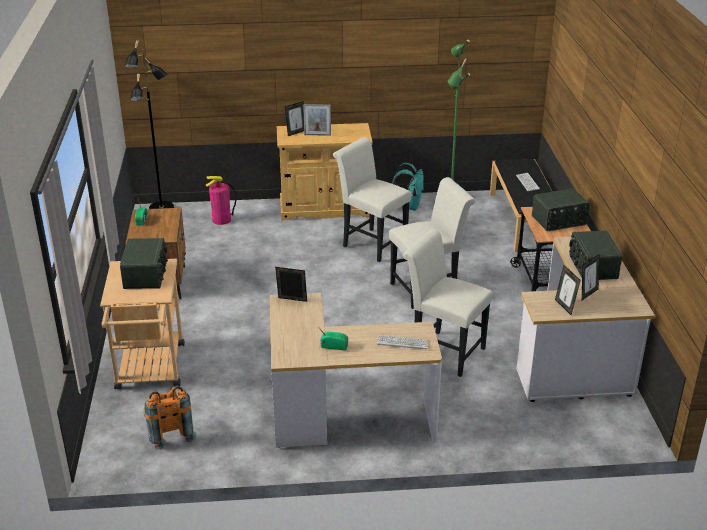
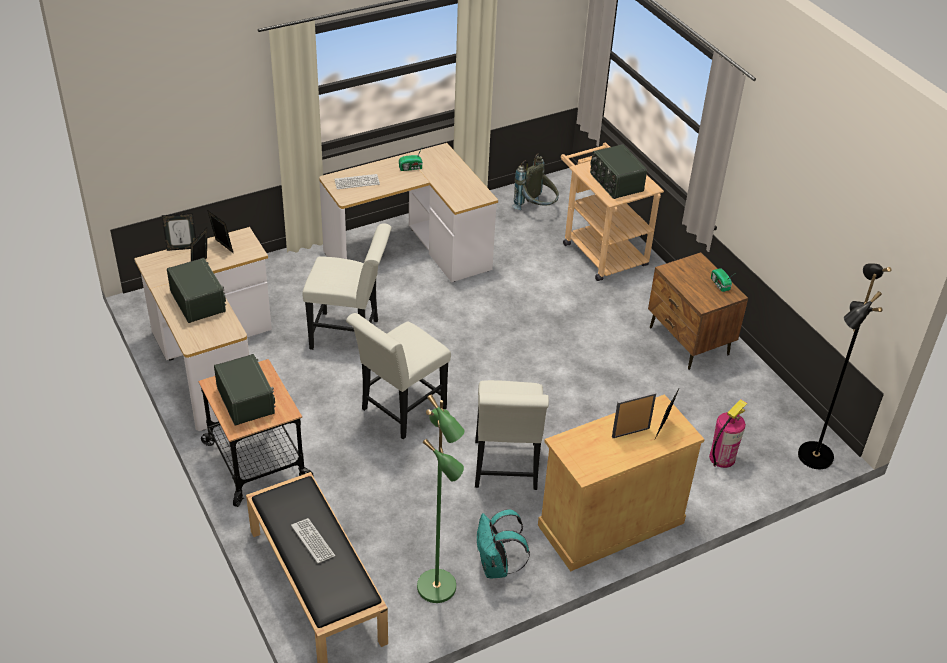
camera: 155 degrees right, 10 degrees up
orange backpack [144,386,197,450] -> grey backpack [512,154,559,210]
picture frame [275,267,307,302] -> picture frame moved to [162,213,196,251]
white chair [333,137,411,262] -> white chair turned 75 degrees clockwise [475,380,549,490]
radio [532,189,590,231] -> radio turned 105 degrees clockwise [214,354,275,426]

